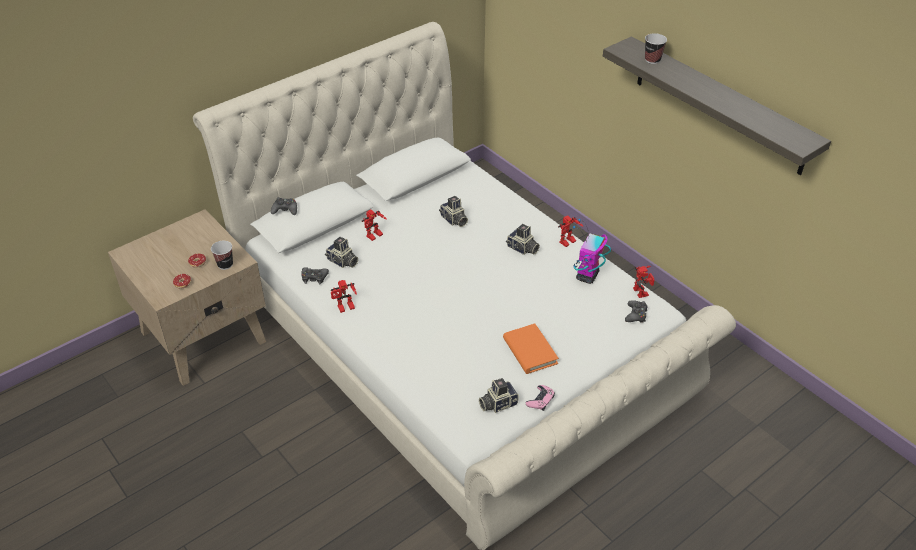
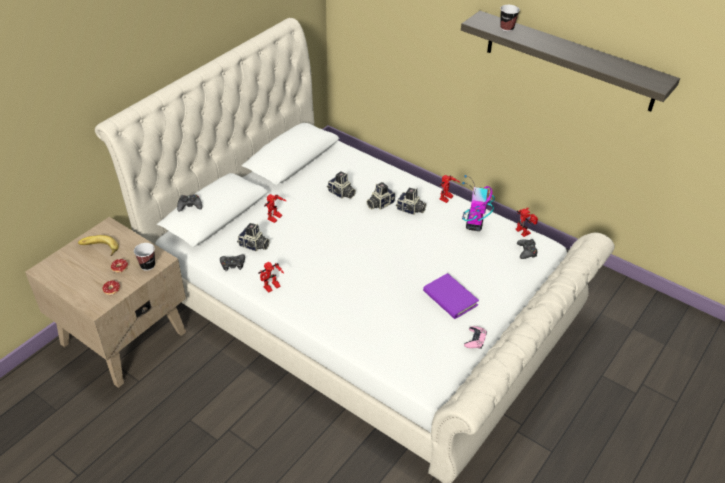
camera: 15 degrees left, 0 degrees up
camera [479,378,518,413] -> camera moved to [367,182,395,210]
orange book [503,324,559,374] -> purple book [423,273,479,319]
none -> banana [78,235,119,256]

